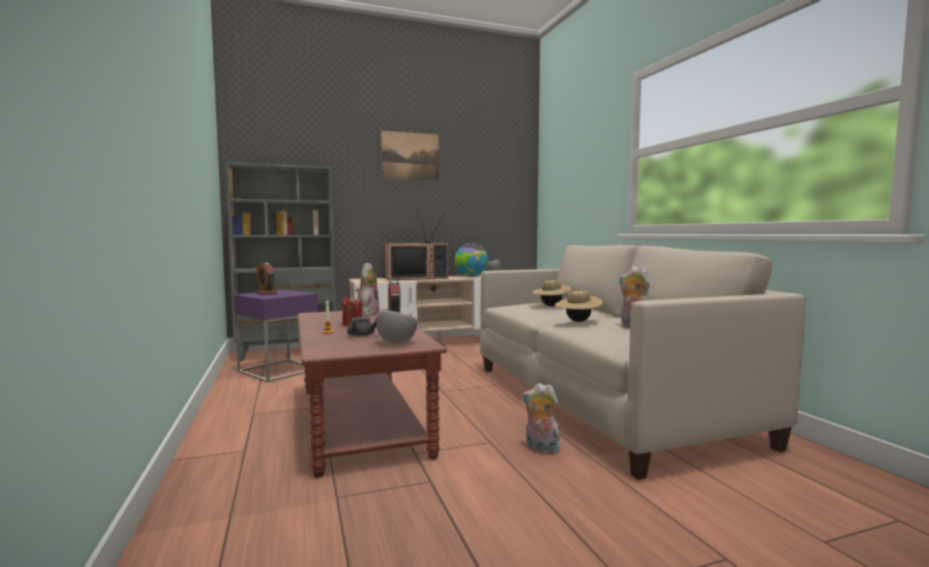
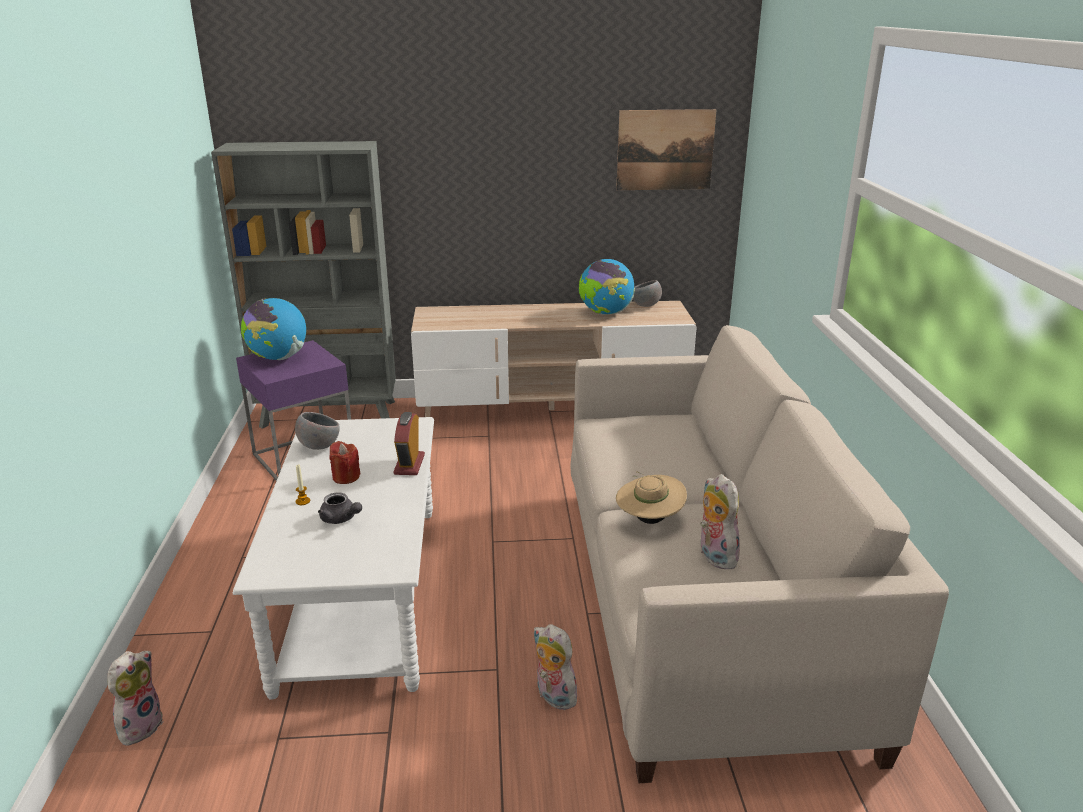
camera: 15 degrees right, 20 degrees up
alarm clock [255,262,277,295] -> globe [241,298,306,360]
brown coffee table [297,309,447,478] -> white coffee table [233,417,434,700]
plush toy [356,263,379,316] -> plush toy moved to [107,651,164,746]
grey bowl [376,310,417,344] -> grey bowl moved to [295,412,340,450]
picture [381,131,439,181] -> picture moved to [616,109,716,190]
television [385,208,448,280] -> none
beige hat [532,280,572,306] -> none

